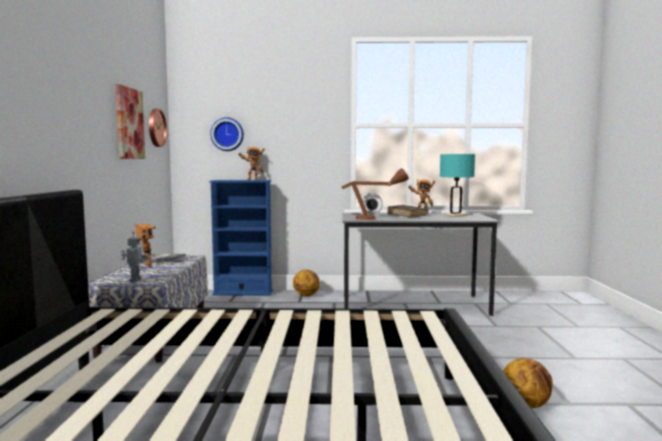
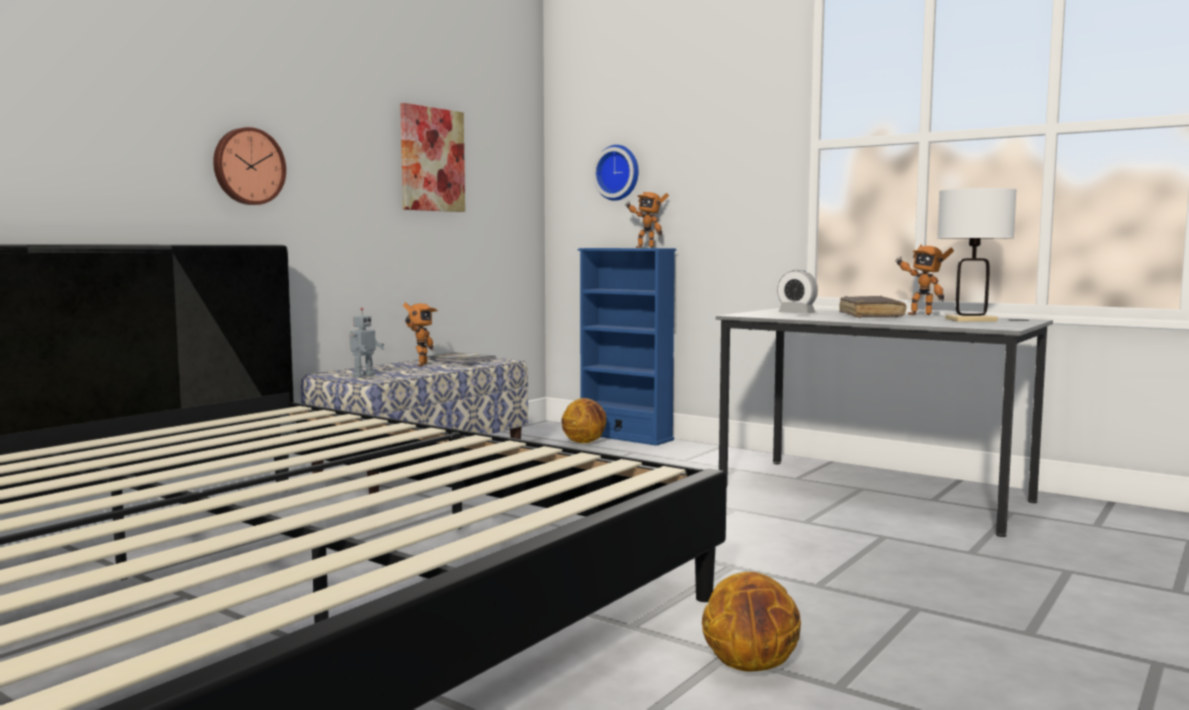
camera: 35 degrees right, 0 degrees up
wall clock [149,109,167,147] -> wall clock moved to [213,127,286,205]
basketball [293,269,320,297] -> basketball moved to [561,398,606,443]
brown table lamp [341,168,409,220] -> none
turquoise table lamp [440,154,475,217] -> white table lamp [937,188,1017,322]

